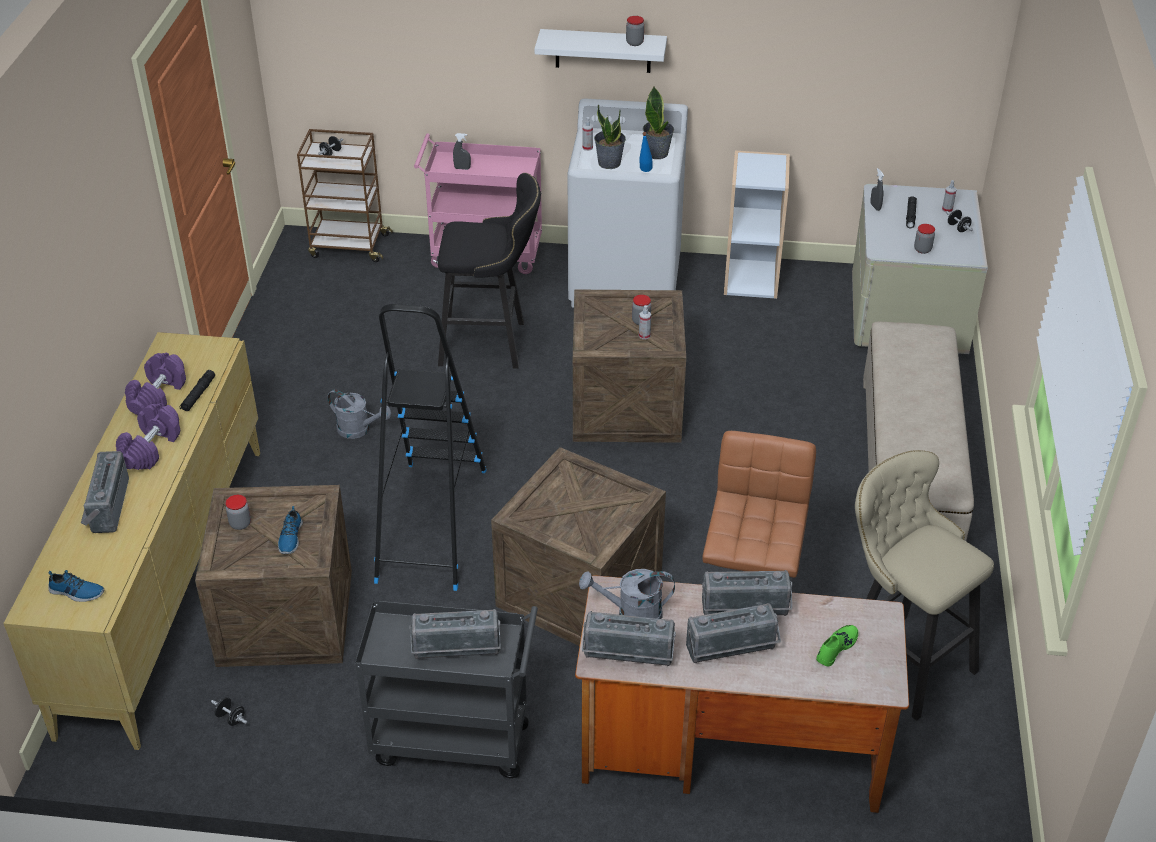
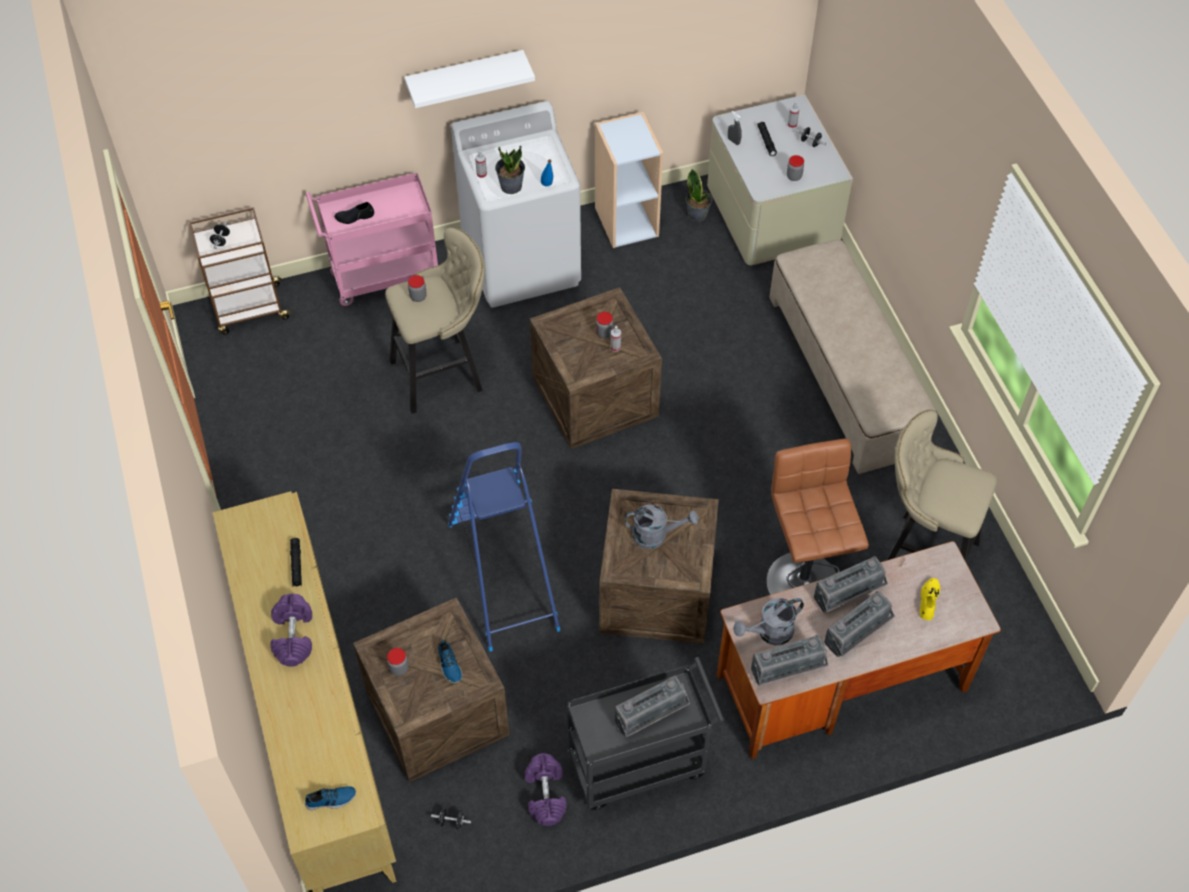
camera: 25 degrees left, 15 degrees up
radio [81,451,129,533] -> none
purple dumbbell [125,353,186,415] -> purple dumbbell moved to [525,753,567,826]
grey watering can [327,389,391,439] -> grey watering can moved to [624,505,699,549]
black step ladder [374,304,486,591] -> blue step ladder [448,442,560,652]
black stool [438,173,541,369] -> beige stool [385,227,485,414]
grey spray bottle [453,133,471,170] -> black shoe [334,202,374,224]
jar [626,16,644,46] -> jar moved to [408,275,427,302]
potted plant [643,87,674,159] -> potted plant moved to [686,169,712,222]
green shoe [816,625,858,667] -> yellow shoe [920,578,940,620]

